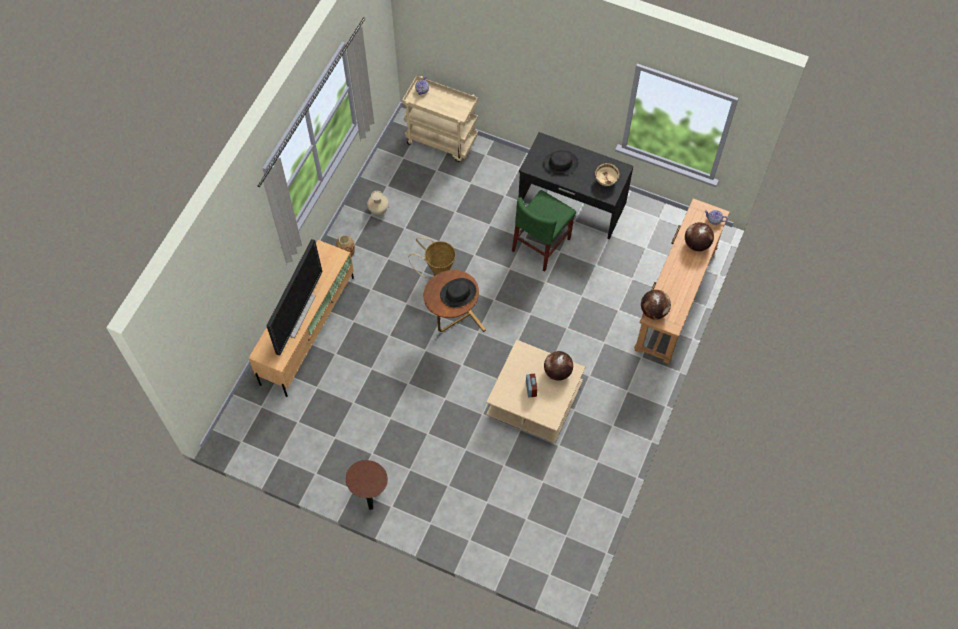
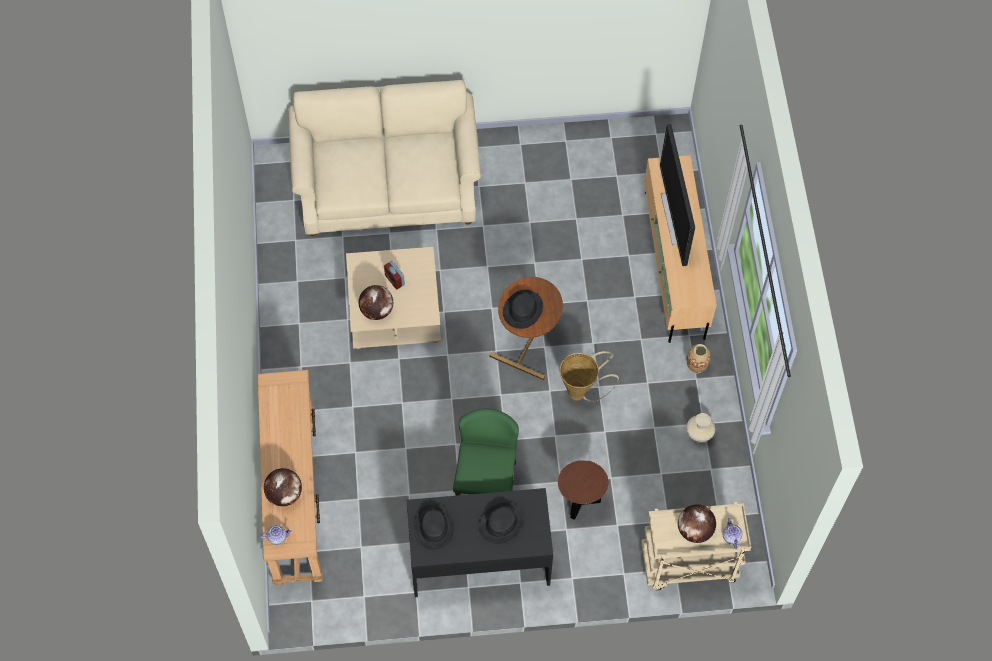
camera: 150 degrees right, 0 degrees up
brown side table [346,460,388,510] -> brown side table moved to [558,460,609,520]
beige bowl [595,163,619,186] -> black hat [414,504,454,550]
globe [641,290,671,319] -> globe moved to [678,504,716,543]
none -> beige sofa [288,80,481,236]

